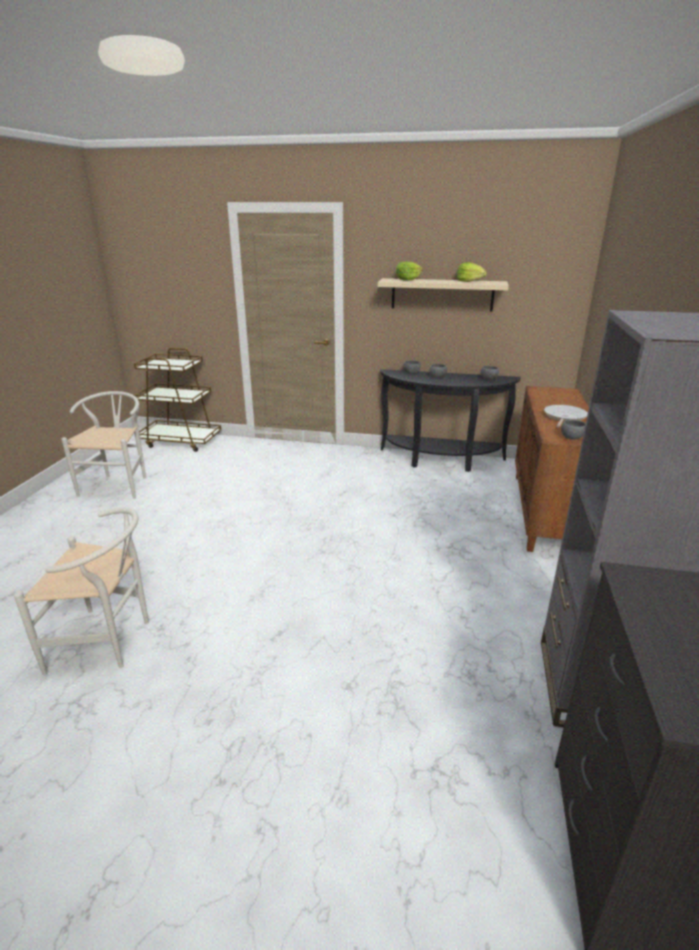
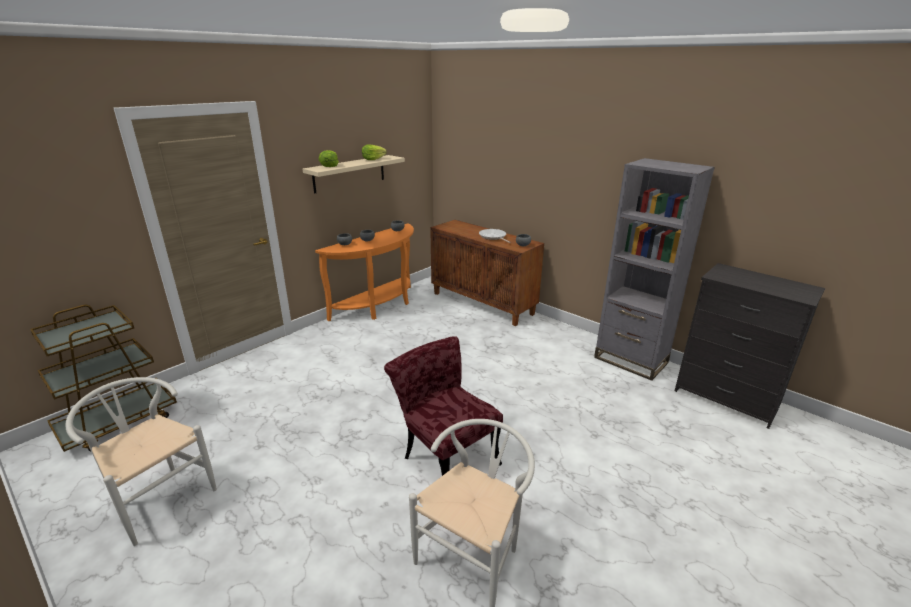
camera: 60 degrees left, 0 degrees up
black console table [380,369,521,472] -> orange console table [315,223,414,321]
none -> red chair [384,336,503,476]

